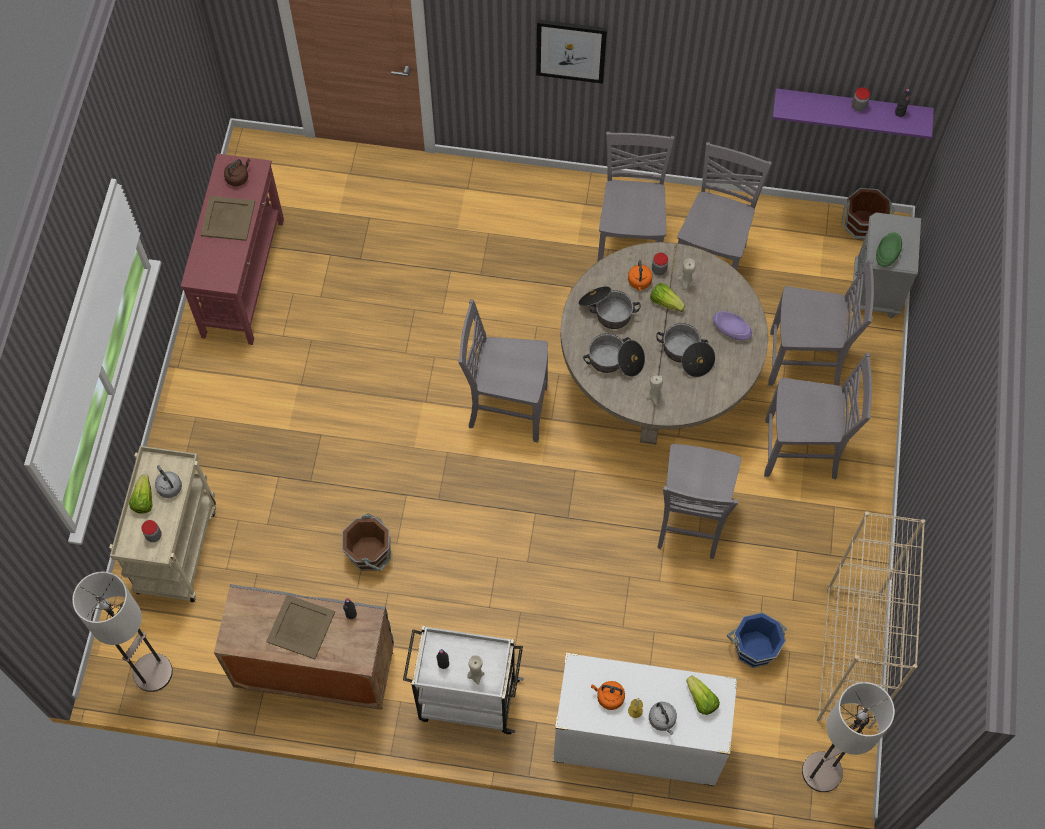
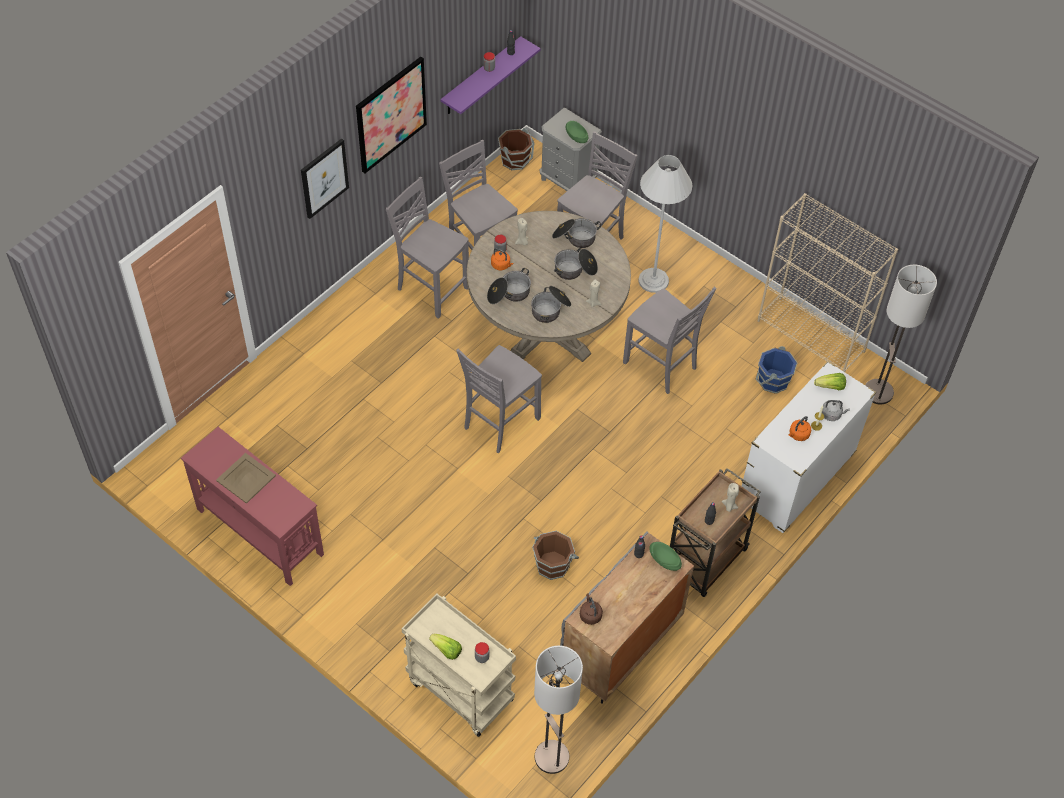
camera: 60 degrees left, 10 degrees down
grey kettle [155,465,182,498] -> none
brown kettle [224,159,250,186] -> brown kettle moved to [580,593,603,625]
beige tray [266,595,335,659] -> none
white cart [403,625,523,734] -> brown cart [670,468,761,597]
lettuce [650,283,685,312] -> none
purple bowl [713,311,752,341] -> cooking pot [552,218,601,248]
grey chair [764,353,872,479] -> white floor lamp [638,155,692,293]
none -> picture [356,57,427,174]
none -> green bowl [649,542,682,571]

